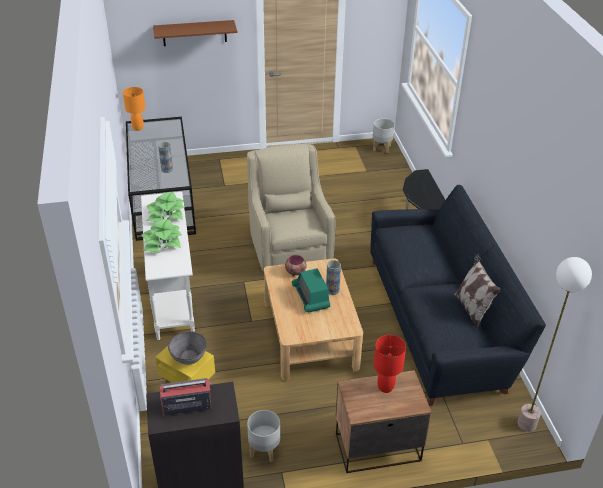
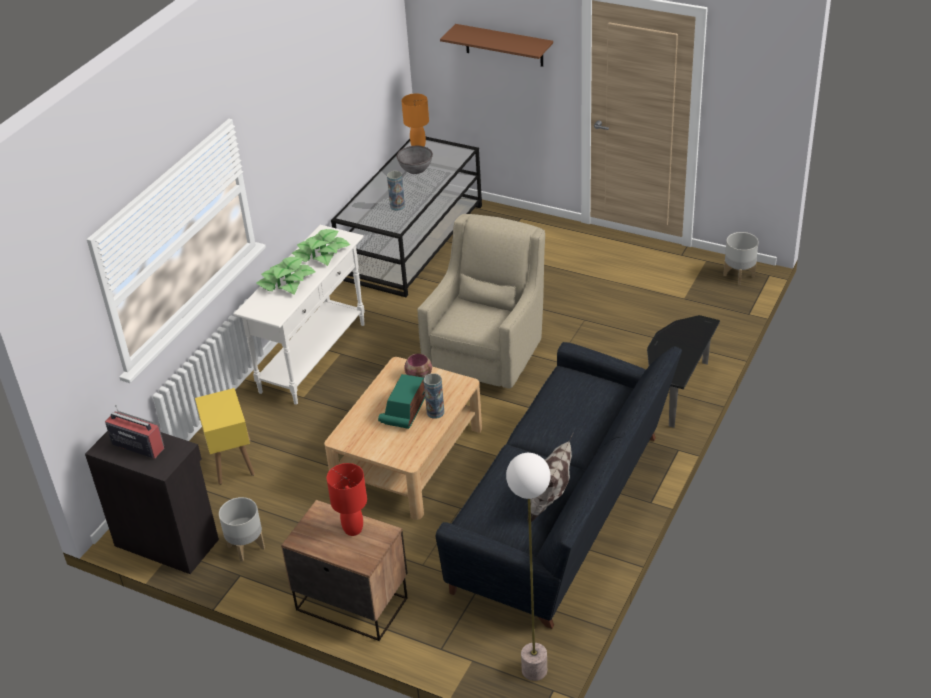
camera: 40 degrees right, 0 degrees up
grey bowl [168,331,207,365] -> grey bowl moved to [397,146,433,174]

